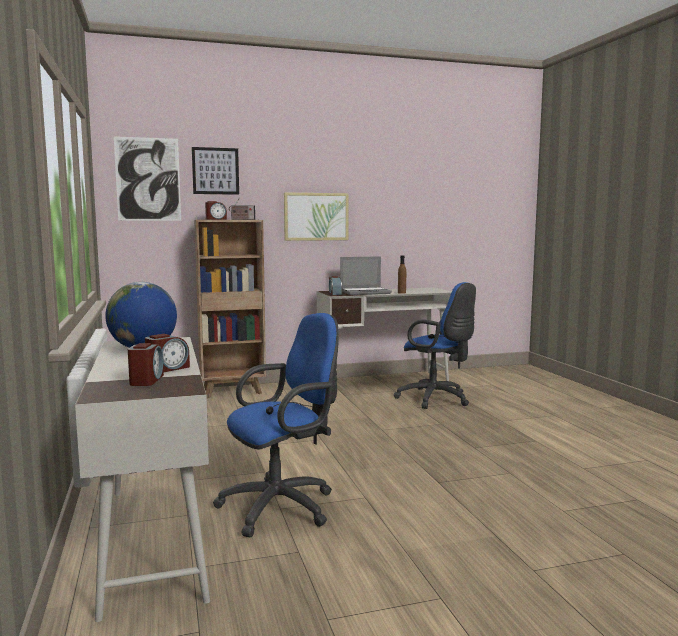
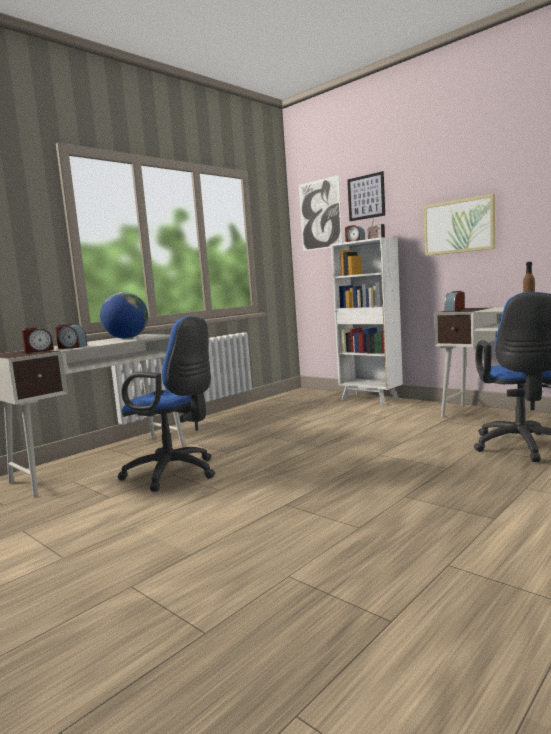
camera: 60 degrees right, 0 degrees up
brown bookcase [194,220,266,398] -> white bookcase [331,237,403,406]
laptop [340,256,392,295] -> none

